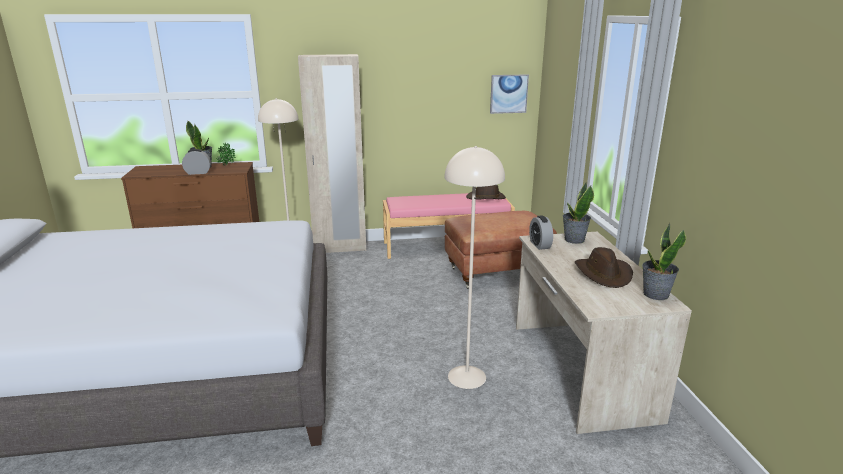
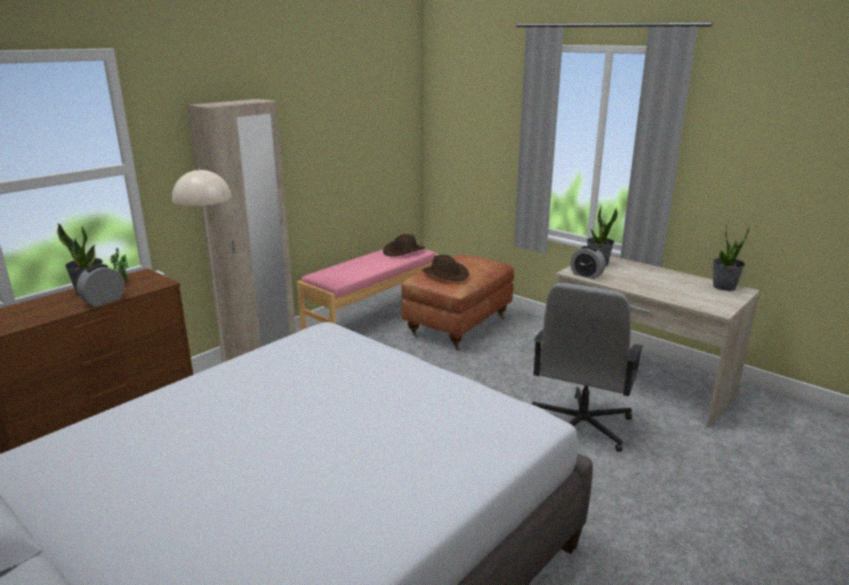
camera: 40 degrees left, 0 degrees up
beige floor lamp [444,146,505,389] -> grey office chair [532,283,644,452]
picture [490,74,529,114] -> none
brown hat [575,247,633,288] -> brown hat moved to [422,255,469,281]

